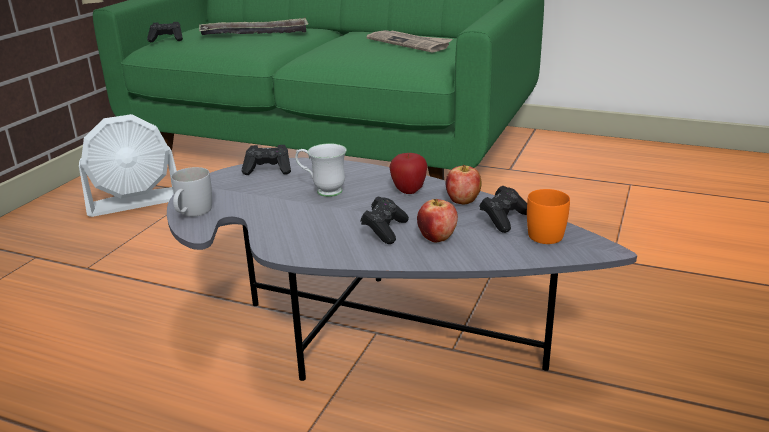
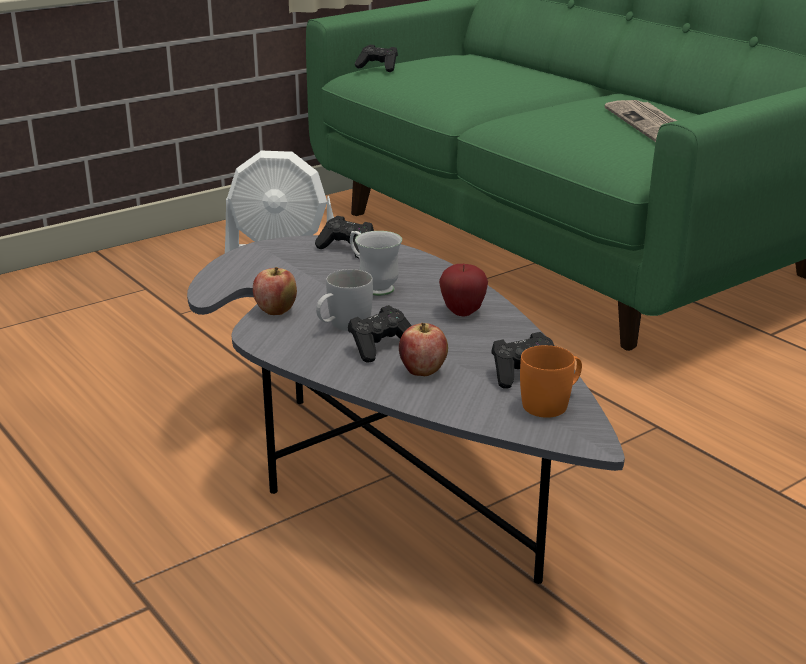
camera: 30 degrees right, 0 degrees up
white mug [171,167,212,217] -> white mug moved to [316,269,373,331]
tray [199,18,309,35] -> none
apple [445,165,482,205] -> apple moved to [253,267,297,315]

